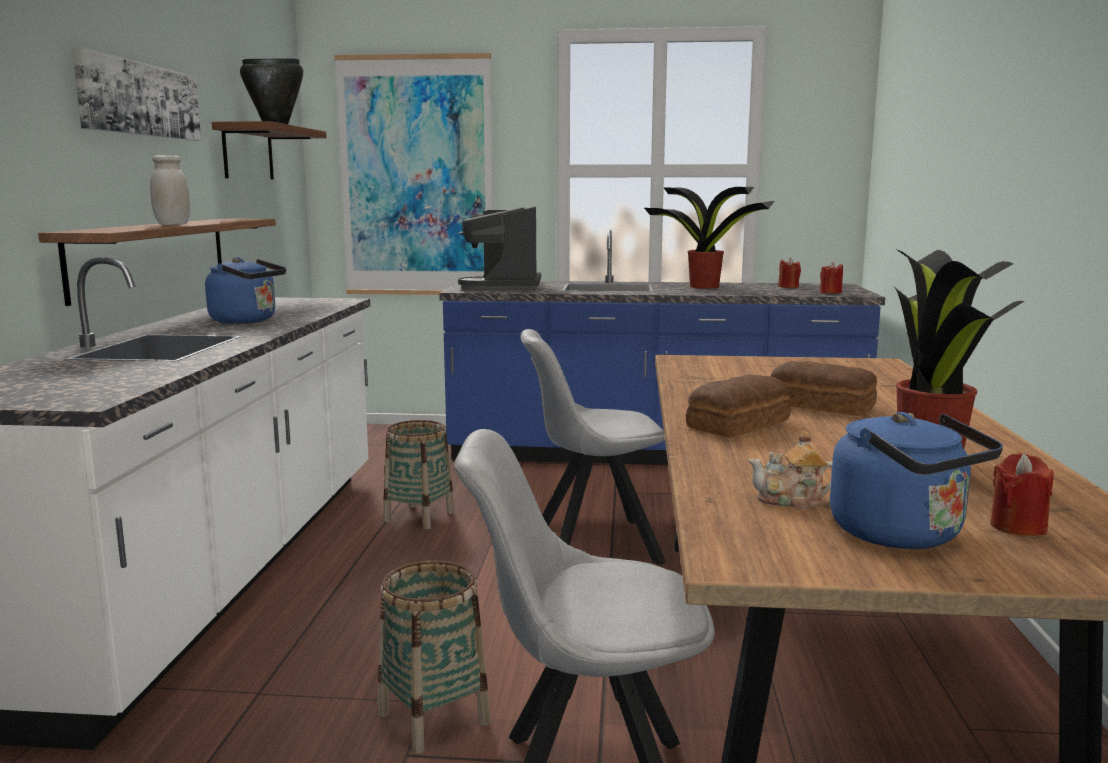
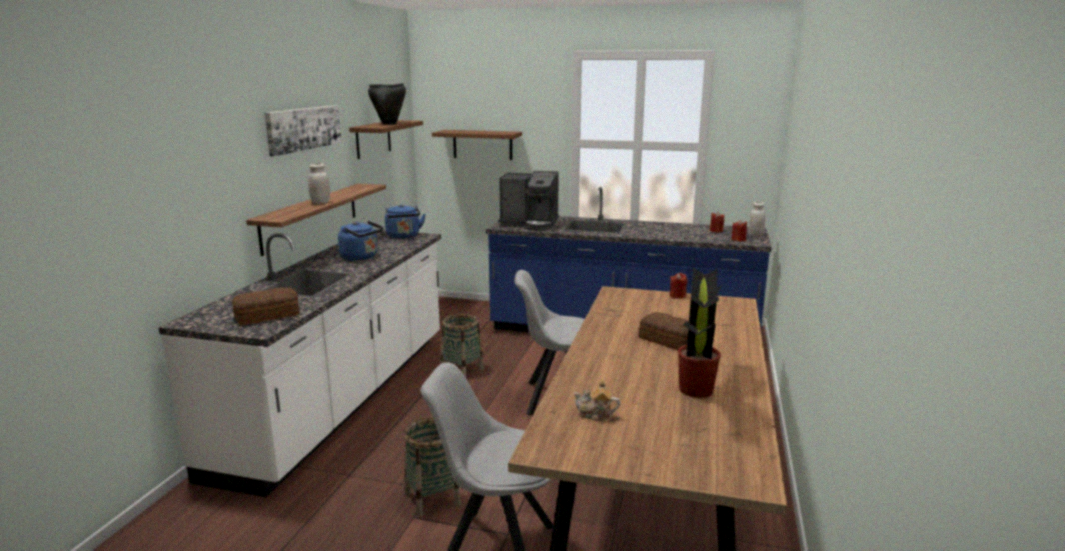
camera: 10 degrees right, 5 degrees up
picture [334,53,493,295] -> brown shelf [432,130,522,160]
coffee machine [458,207,541,291] -> coffee machine turned 90 degrees counterclockwise [498,171,559,231]
potted plant [644,187,775,289] -> none
bread [686,375,790,437] -> bread moved to [232,287,300,325]
blue kettle [830,412,1003,549] -> blue kettle moved to [385,204,426,239]
red candle [990,453,1054,536] -> red candle moved to [670,273,688,299]
none -> white jar [749,202,766,237]

